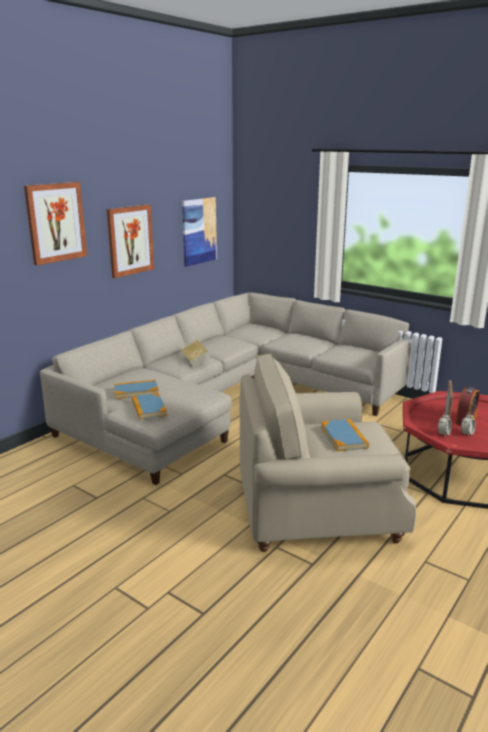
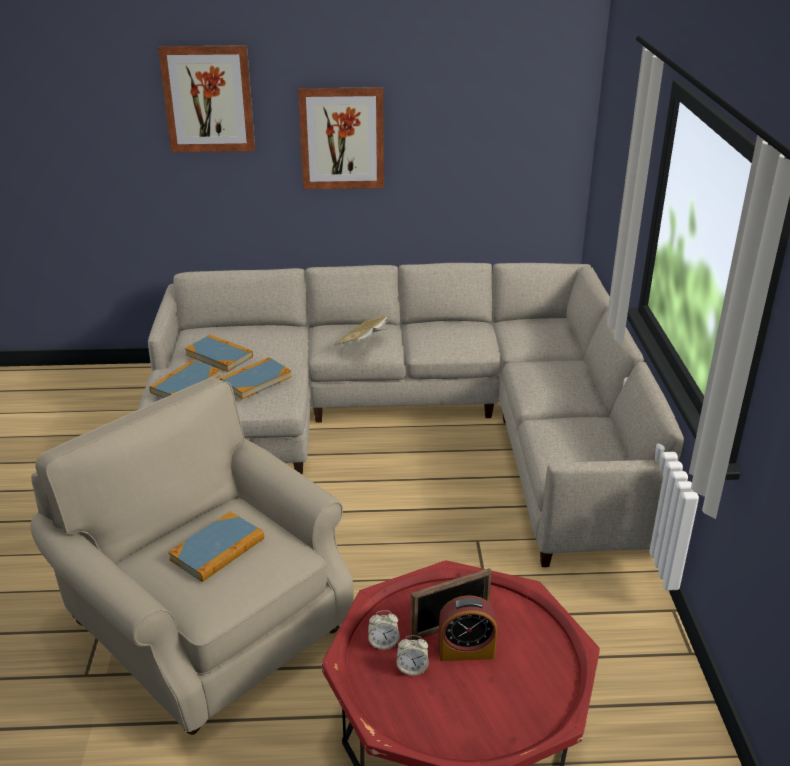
camera: 50 degrees right, 10 degrees up
picture [182,197,217,267] -> none
none -> book [220,357,292,399]

